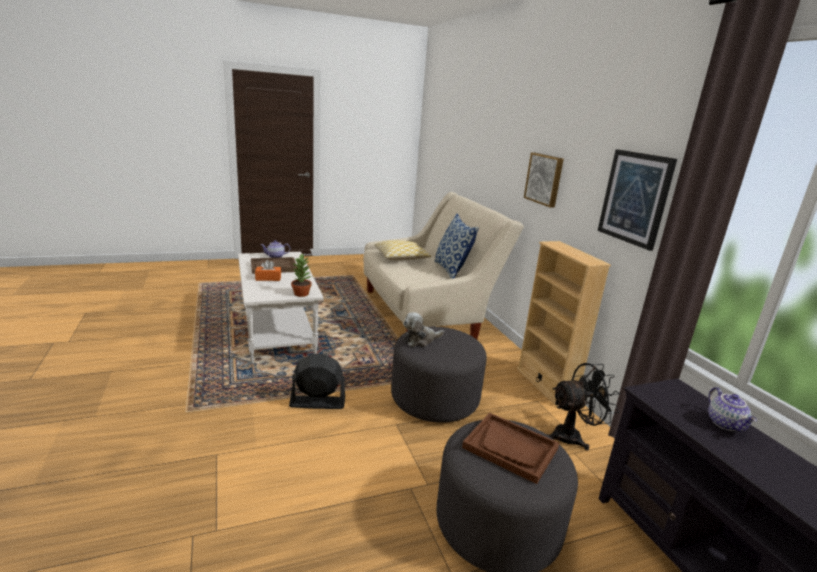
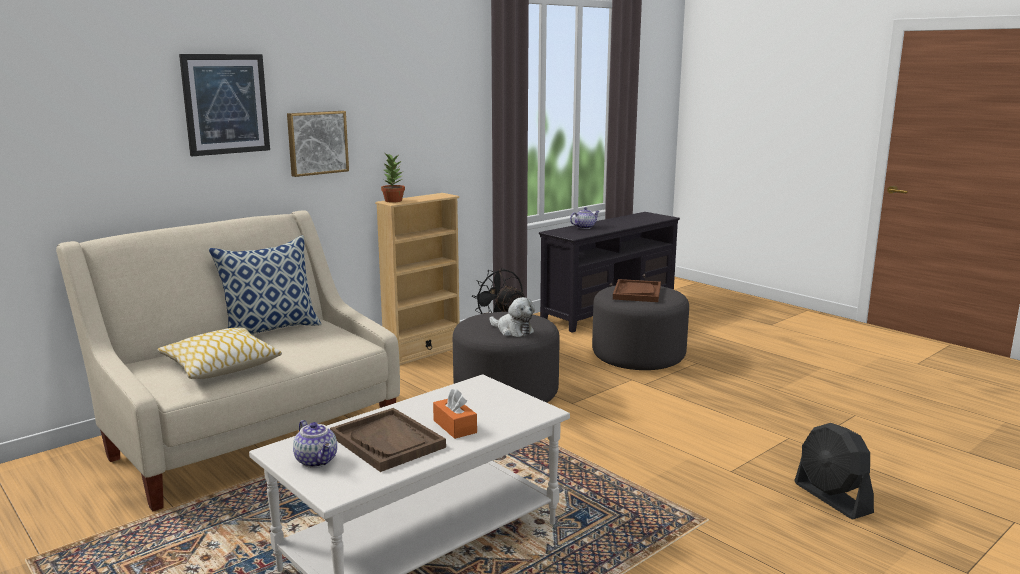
camera: 110 degrees left, 5 degrees down
black fan [289,354,345,409] -> black fan moved to [794,423,874,520]
potted plant [291,253,312,297] -> potted plant moved to [381,154,405,202]
picture [598,149,677,251] -> picture moved to [179,54,270,156]

